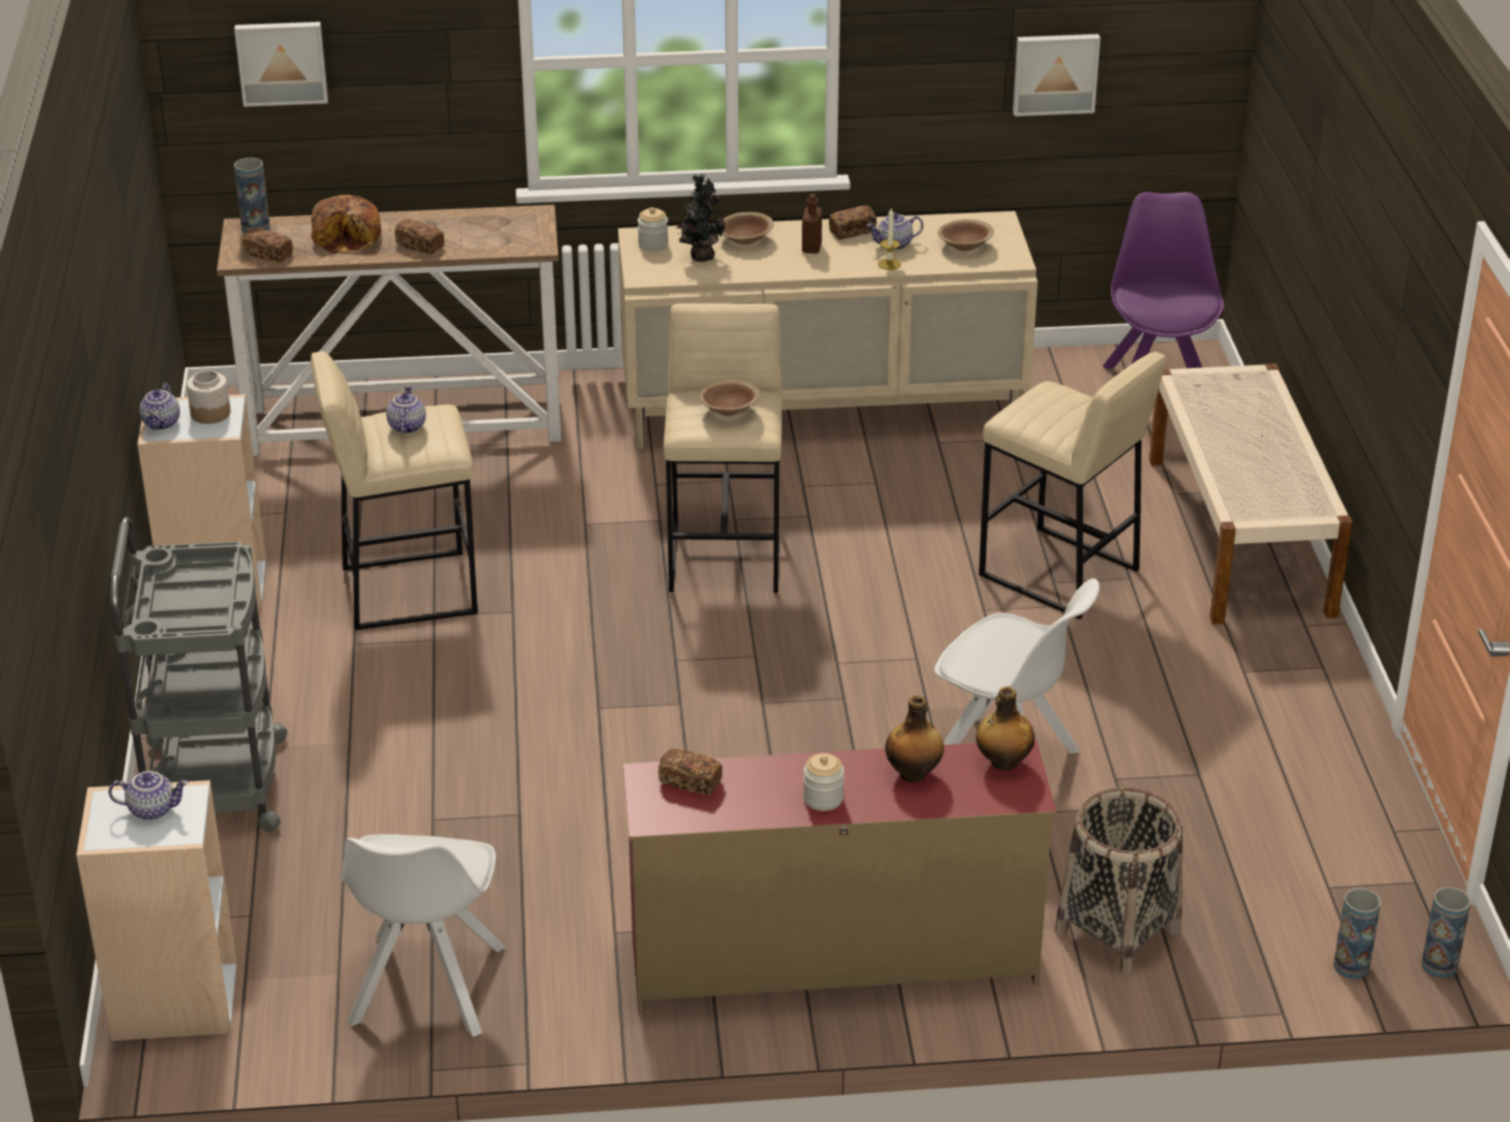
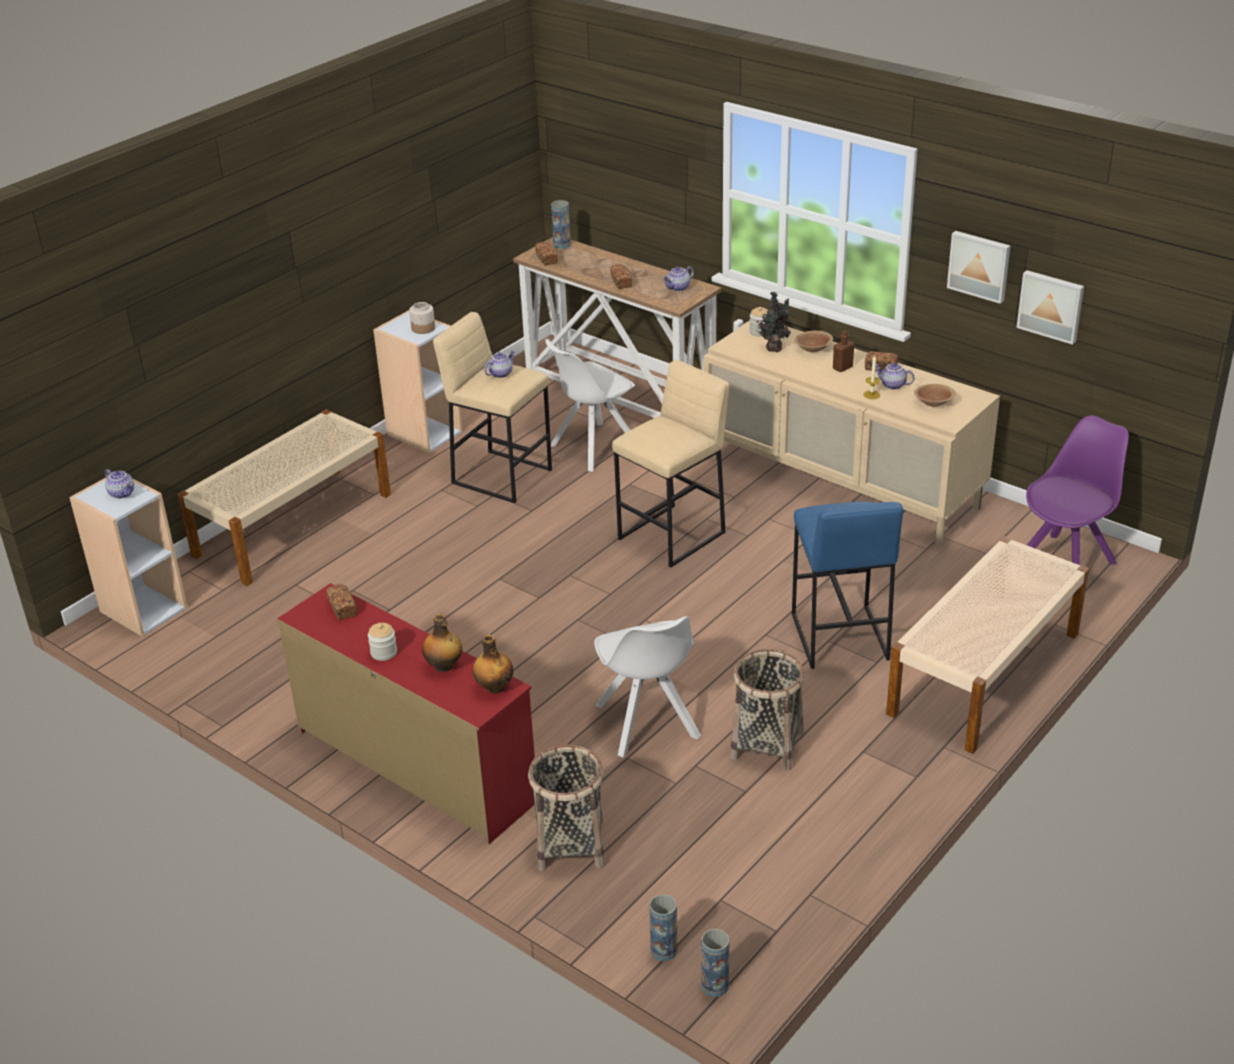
camera: 45 degrees right, 0 degrees up
grey cart [110,517,287,832] -> beige bench [177,409,391,586]
teapot [139,383,180,430] -> teapot moved to [663,266,694,291]
picture [234,22,328,107] -> picture moved to [947,231,1011,304]
bread [311,195,381,254] -> none
white chair [341,834,506,1037] -> white chair moved to [545,339,635,471]
brown bowl [699,380,760,416] -> none
beige stool [979,352,1166,619] -> blue stool [792,501,903,669]
none -> basket [730,649,804,770]

